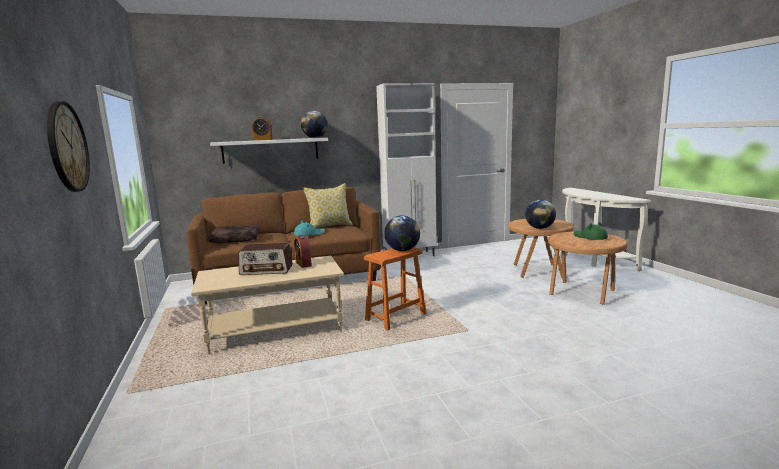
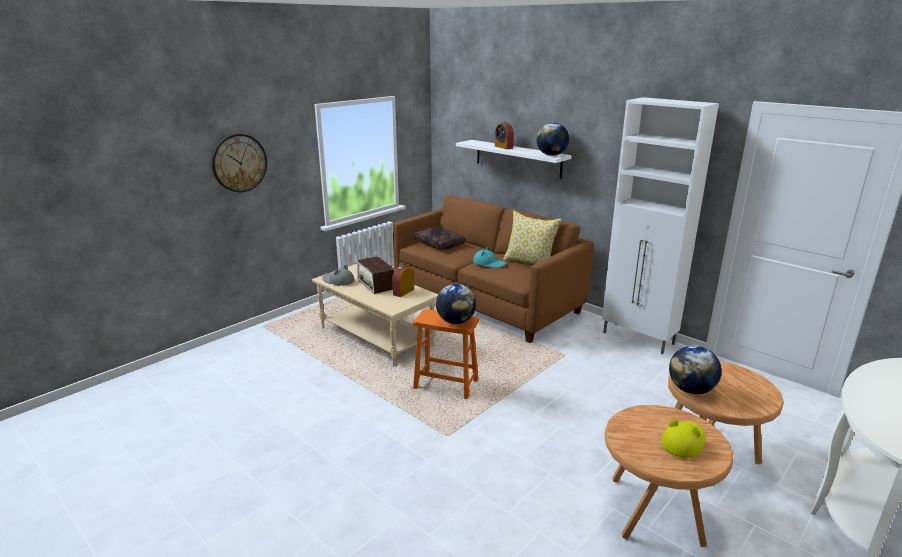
camera: 60 degrees right, 10 degrees up
green hat [574,222,608,240] -> yellow hat [661,420,705,458]
none -> grey hat [322,265,355,286]

